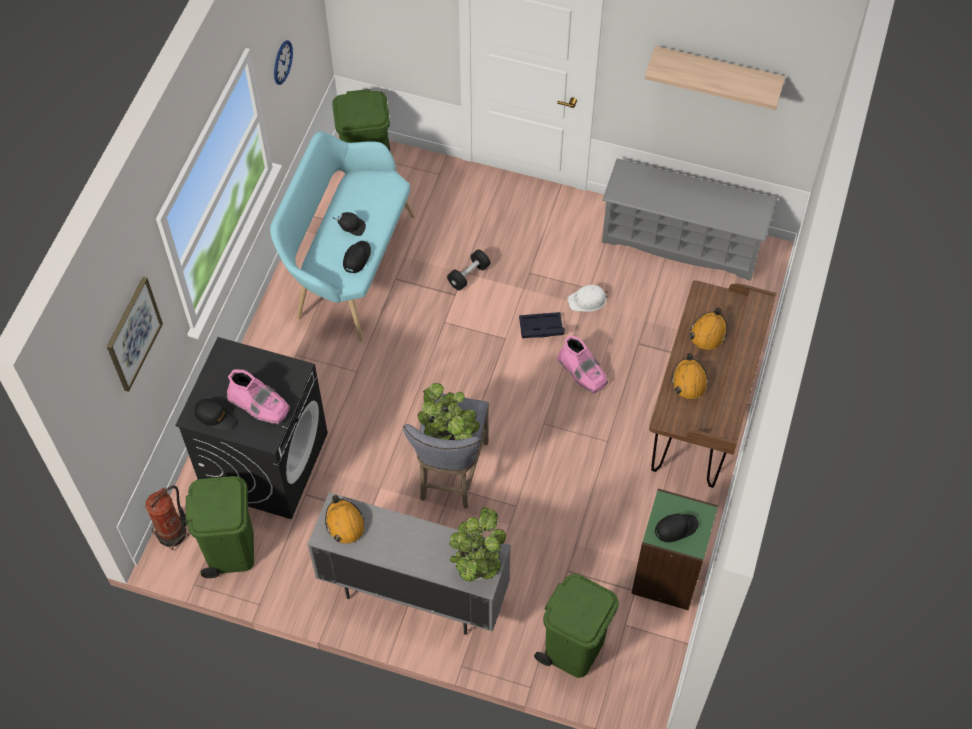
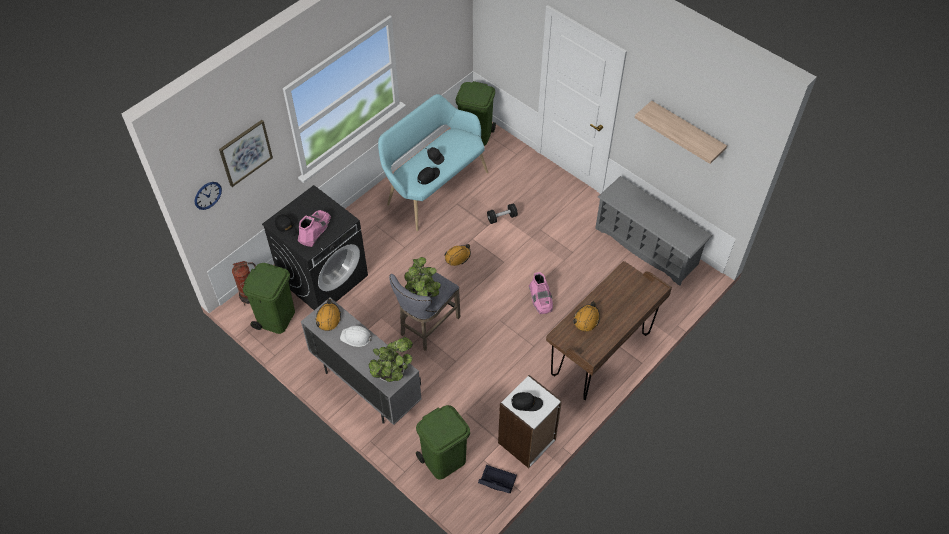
camera: 25 degrees right, 5 degrees down
pink boot [227,369,290,425] -> pink boot turned 120 degrees counterclockwise [298,210,331,247]
wall clock [274,41,293,85] -> wall clock moved to [195,182,222,210]
black storage box [519,312,565,338] -> black storage box moved to [478,465,517,493]
white hard hat [568,285,608,312] -> white hard hat moved to [340,326,373,347]
green bookcase [631,489,718,610] -> white bookcase [498,375,562,468]
orange hard hat [690,307,727,351] -> orange hard hat moved to [444,244,471,266]

